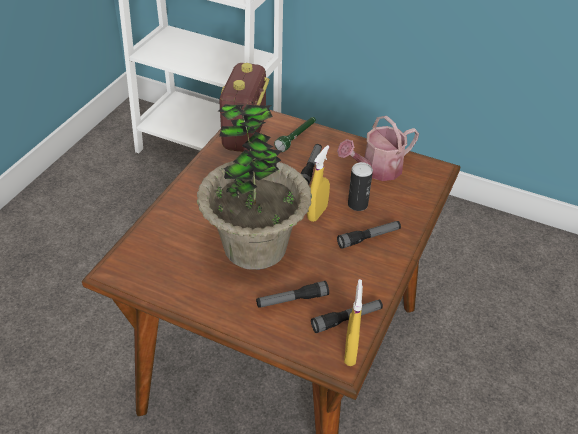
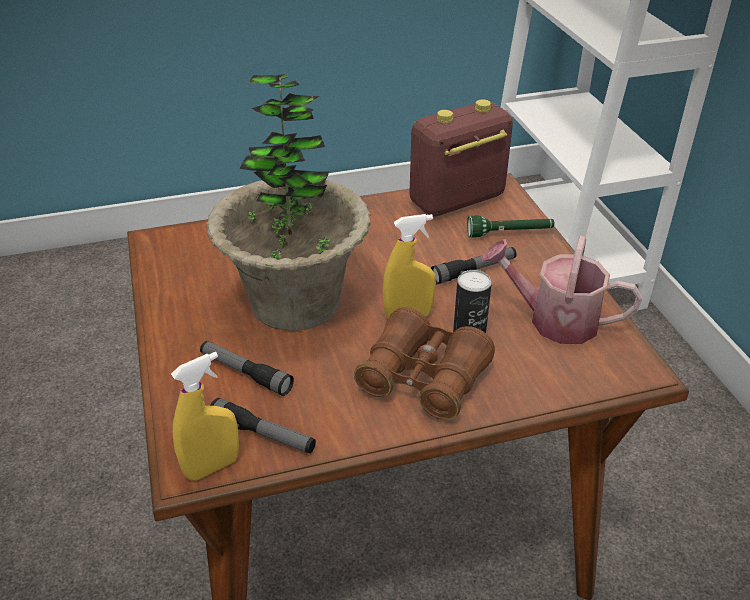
camera: 50 degrees right, 5 degrees down
flashlight [337,221,401,249] -> brown binoculars [354,307,495,420]

